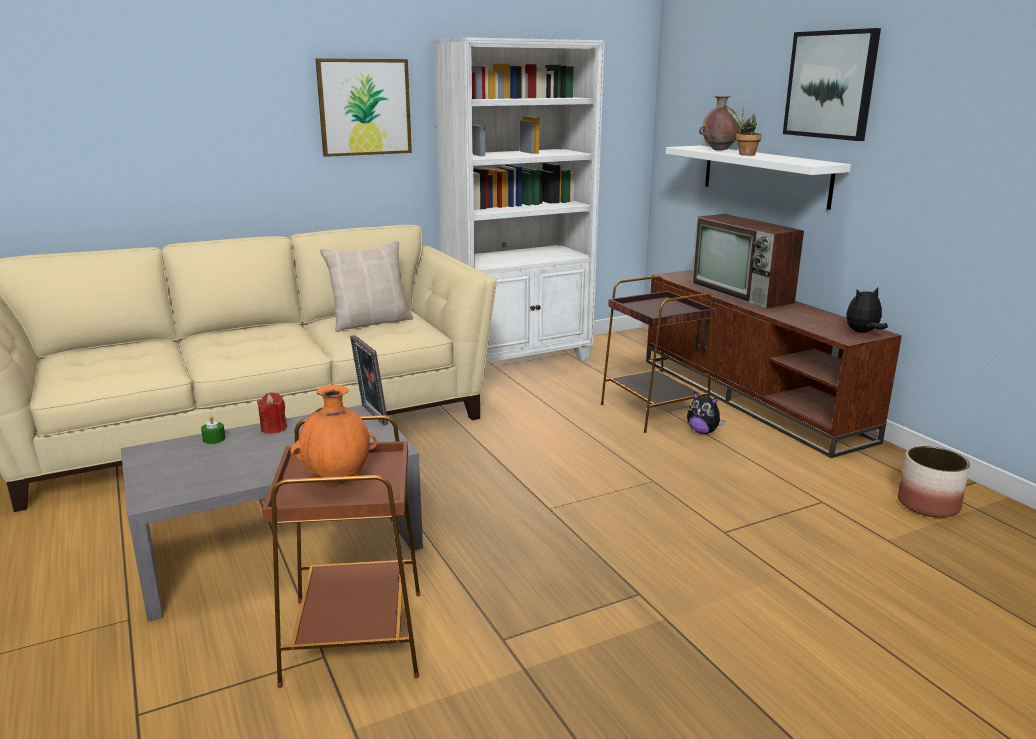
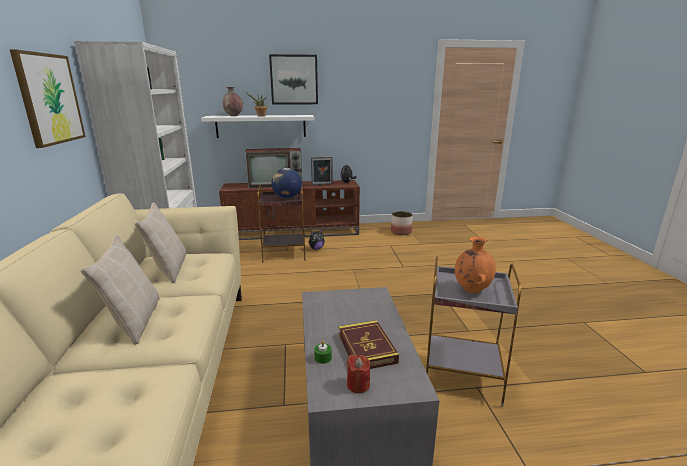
camera: 70 degrees left, 0 degrees up
red candle [257,393,287,434] -> red candle moved to [347,355,370,393]
brown side table [262,415,420,688] -> grey side table [426,257,521,407]
picture frame [350,335,388,425] -> picture frame moved to [311,157,333,185]
none -> beige pillow [80,235,160,345]
none -> globe [271,168,302,198]
none -> book [339,320,399,369]

